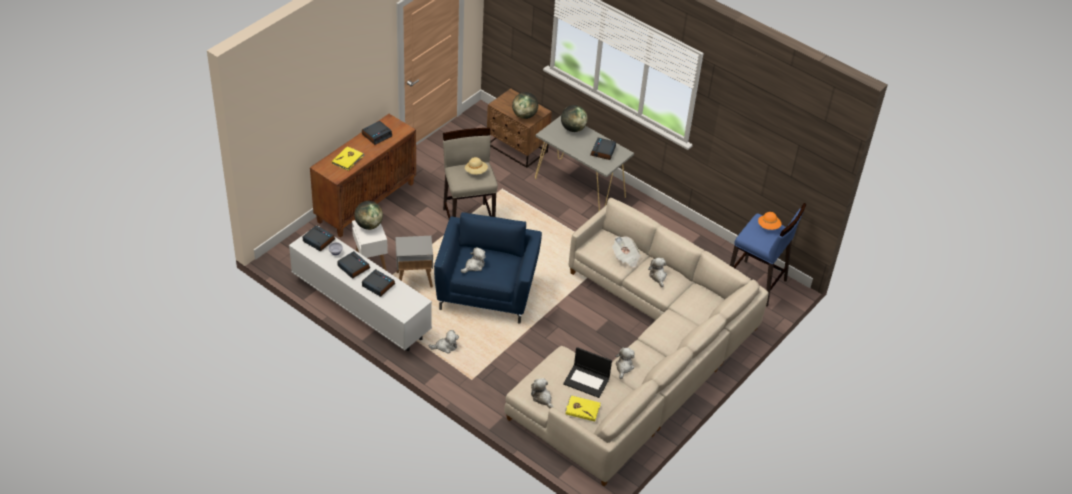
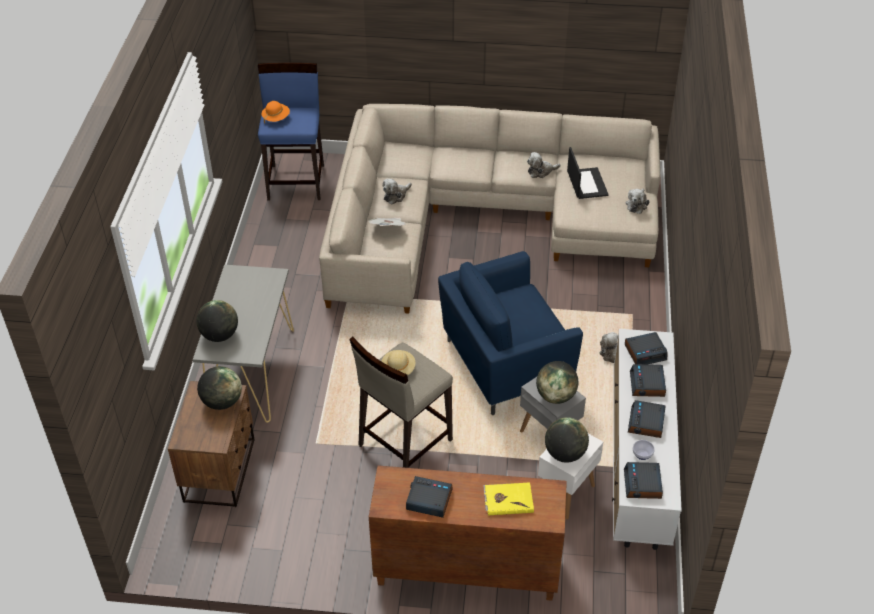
camera: 120 degrees left, 0 degrees up
plush toy [461,247,486,273] -> none
yellow book [565,395,601,421] -> none
alarm clock [590,138,616,160] -> alarm clock moved to [625,332,668,365]
none -> globe [536,361,578,404]

